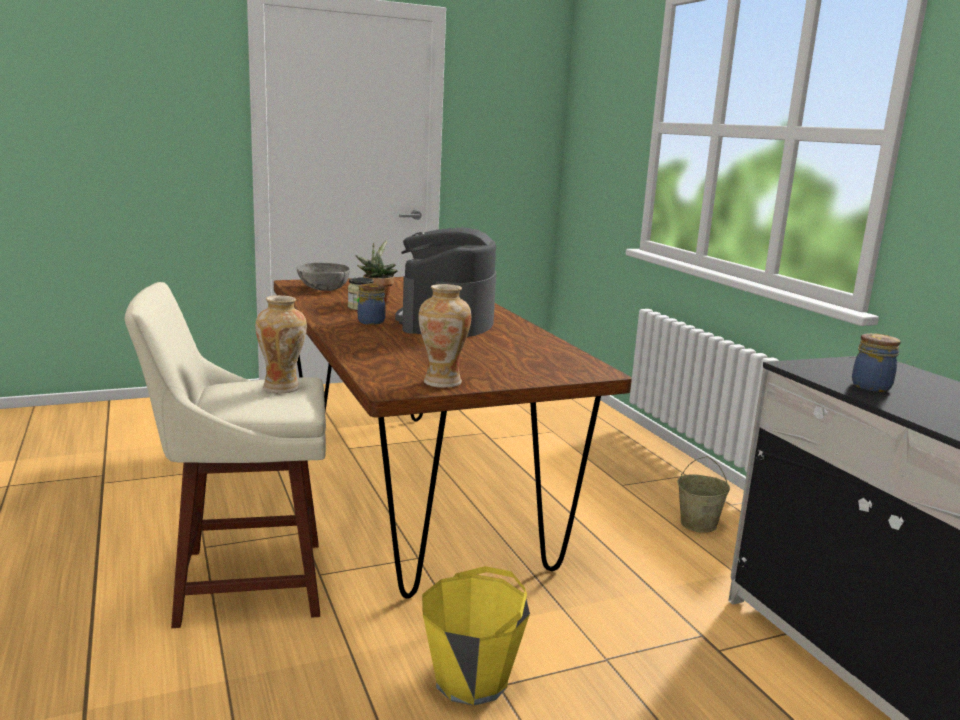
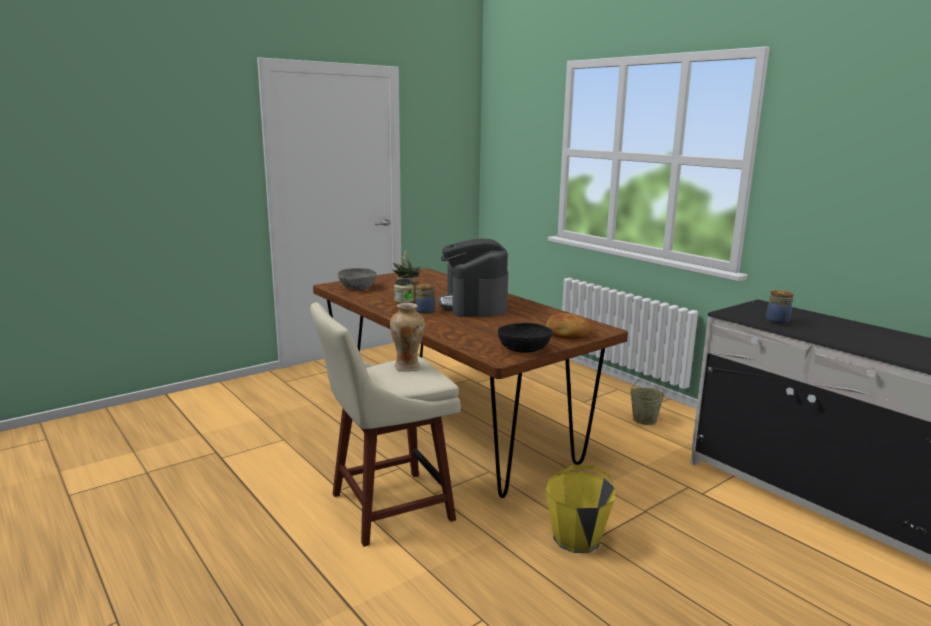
camera: 15 degrees left, 0 degrees up
vase [418,284,471,388] -> black bowl [498,323,553,353]
none -> bread [546,313,592,339]

